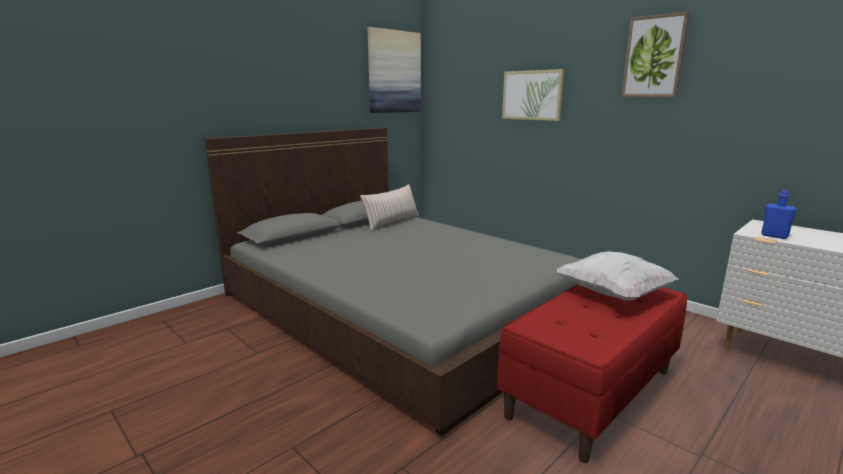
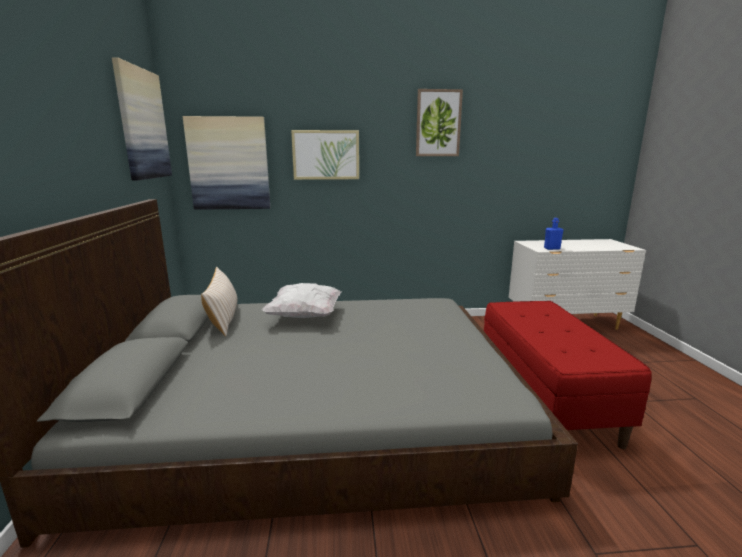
camera: 50 degrees left, 0 degrees up
white pillow [557,251,678,301] -> white pillow moved to [262,283,341,318]
none -> picture [183,116,270,210]

